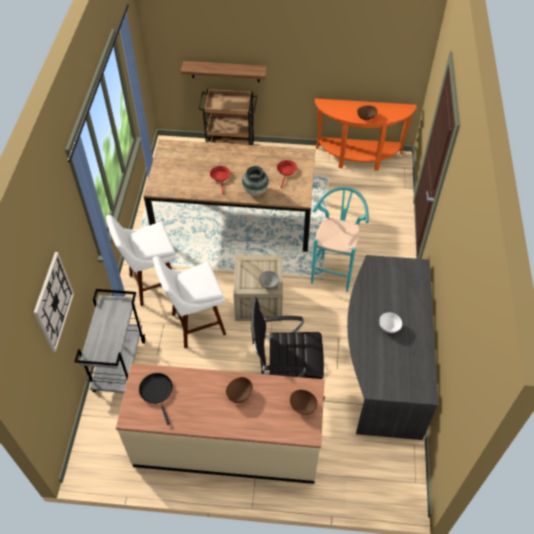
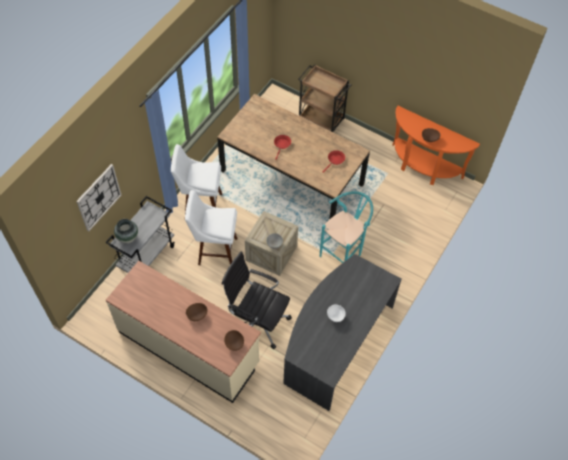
camera: 25 degrees right, 5 degrees up
black frying pan [139,373,173,425] -> none
shelf [181,61,267,82] -> none
vase [242,166,269,196] -> vase moved to [114,219,138,244]

